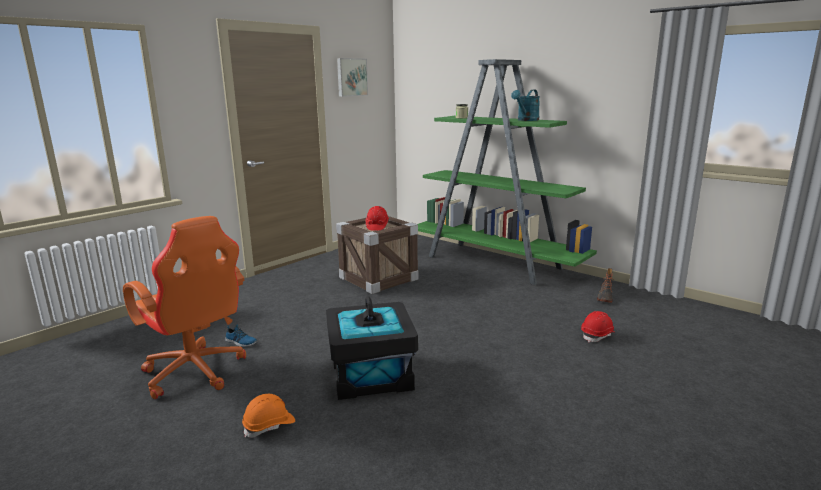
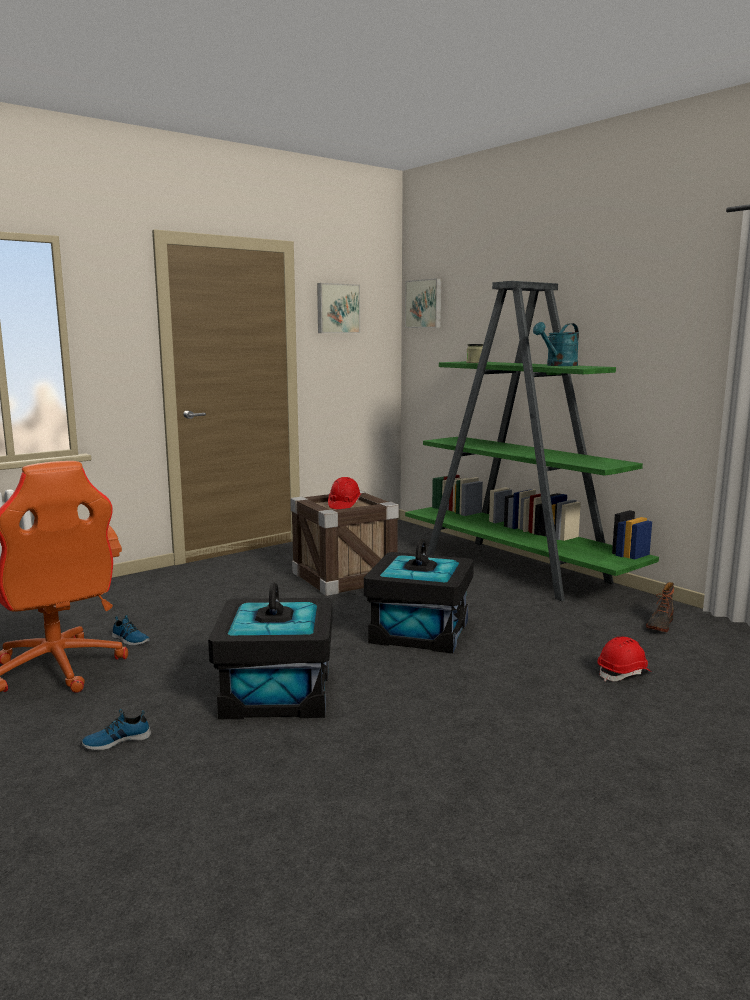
camera: 10 degrees right, 5 degrees down
orange hard hat [242,394,295,438] -> shoe [82,709,151,750]
none -> black storage box [364,539,474,653]
none -> picture [405,278,441,328]

